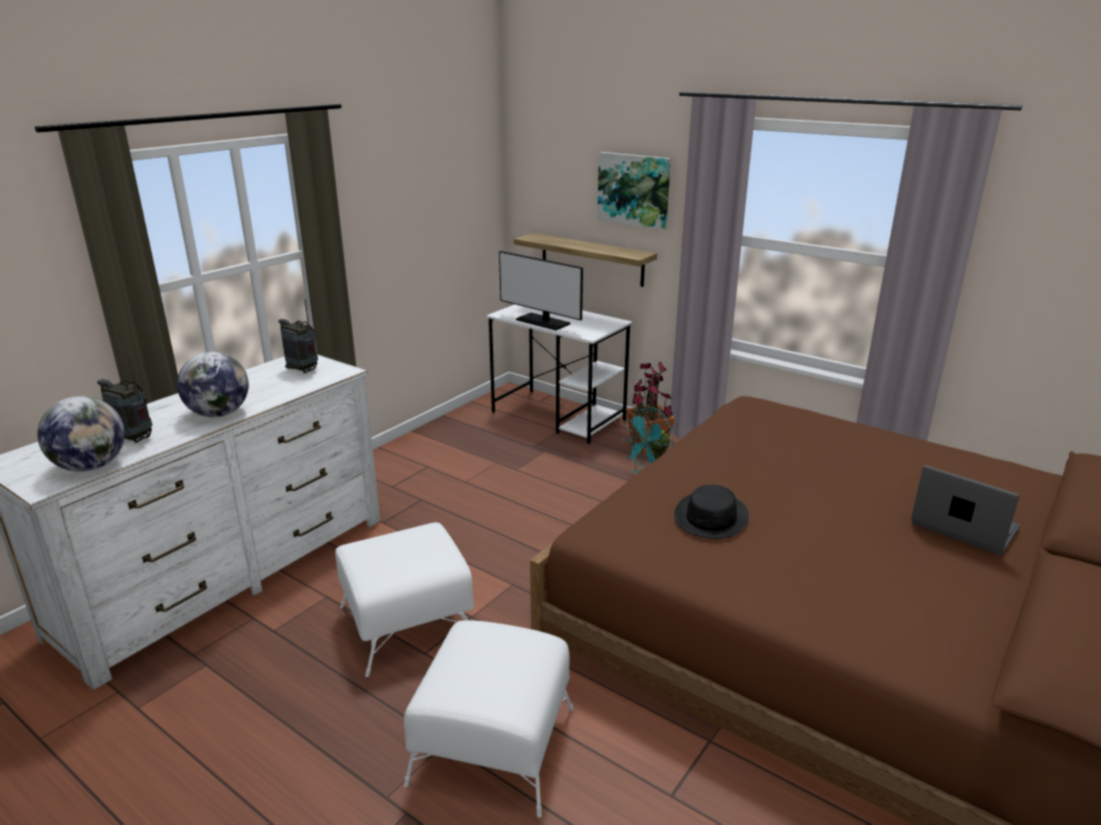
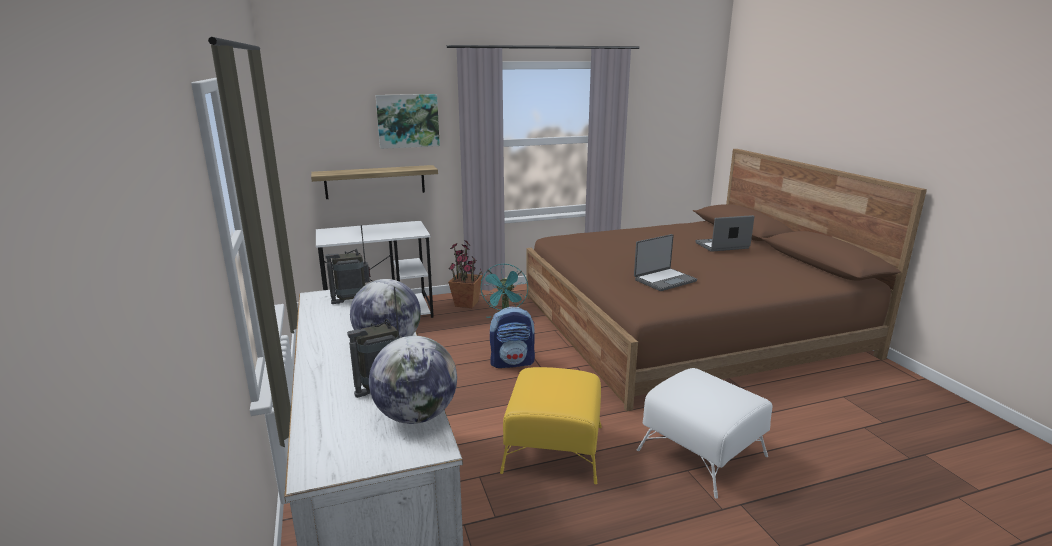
camera: 55 degrees left, 5 degrees down
white ottoman [335,522,474,677] -> yellow ottoman [500,367,602,484]
monitor [499,251,583,330] -> none
black hat [674,485,749,539] -> laptop [634,234,697,291]
none -> backpack [490,307,535,368]

